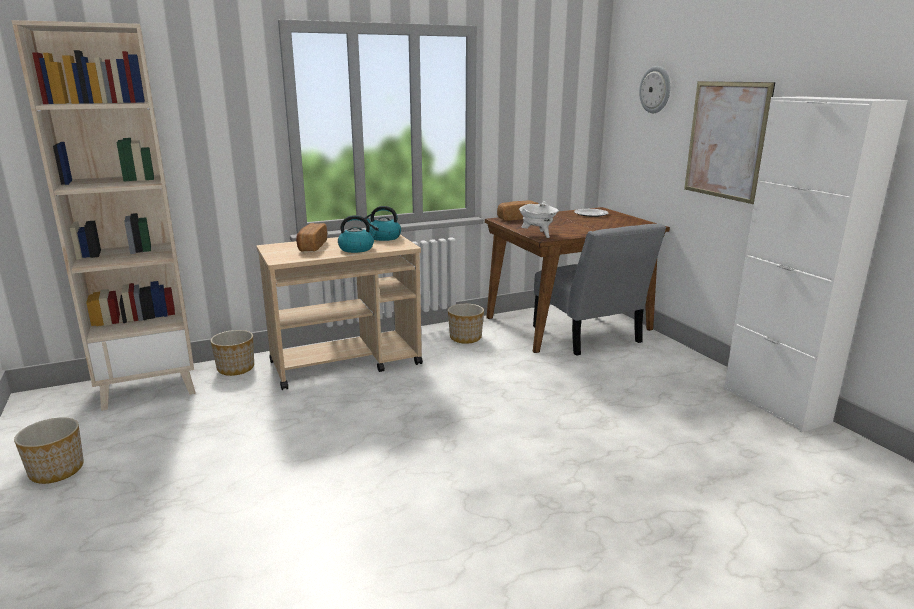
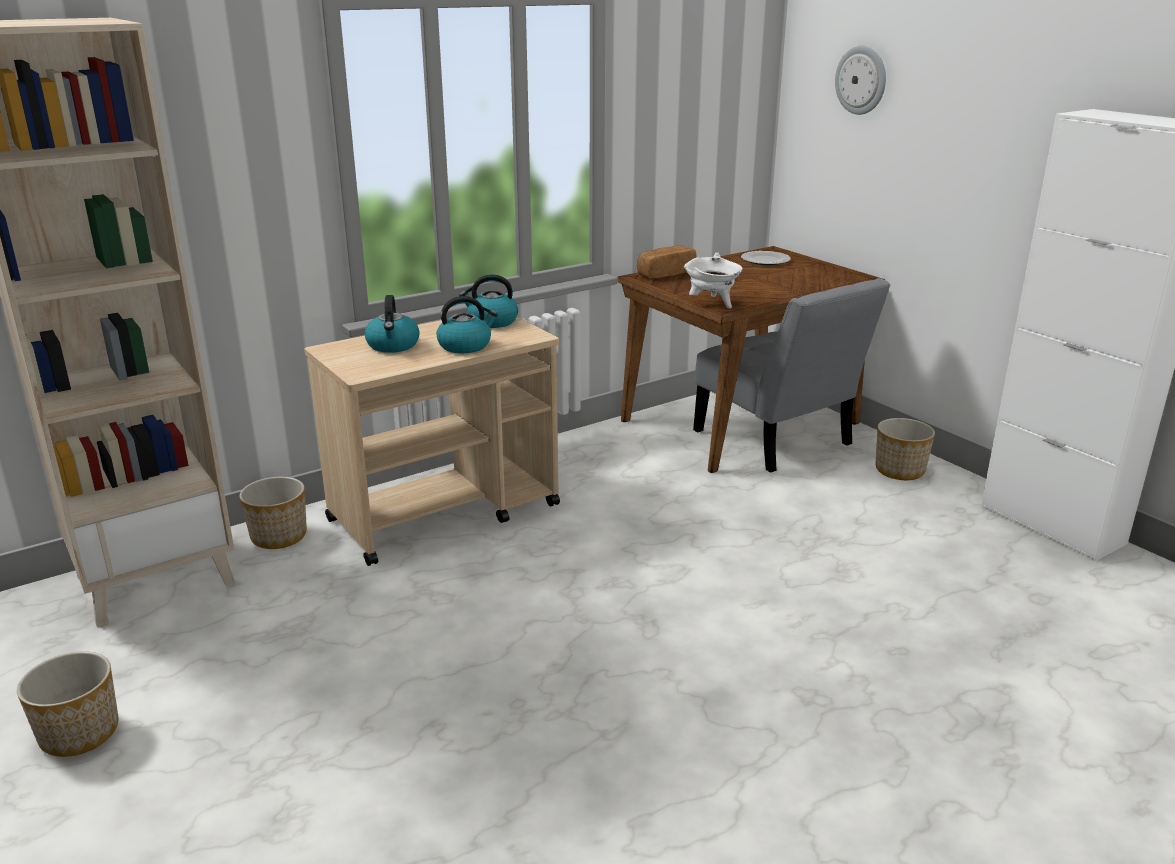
camera: 10 degrees left, 5 degrees up
bread [296,223,327,252] -> kettle [365,295,420,353]
planter [448,304,484,344] -> planter moved to [876,418,935,480]
picture [684,81,775,204] -> none

